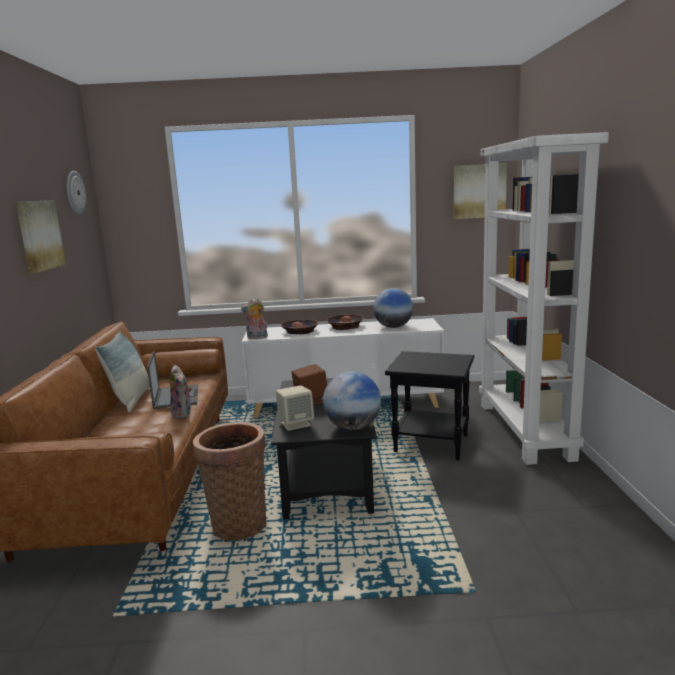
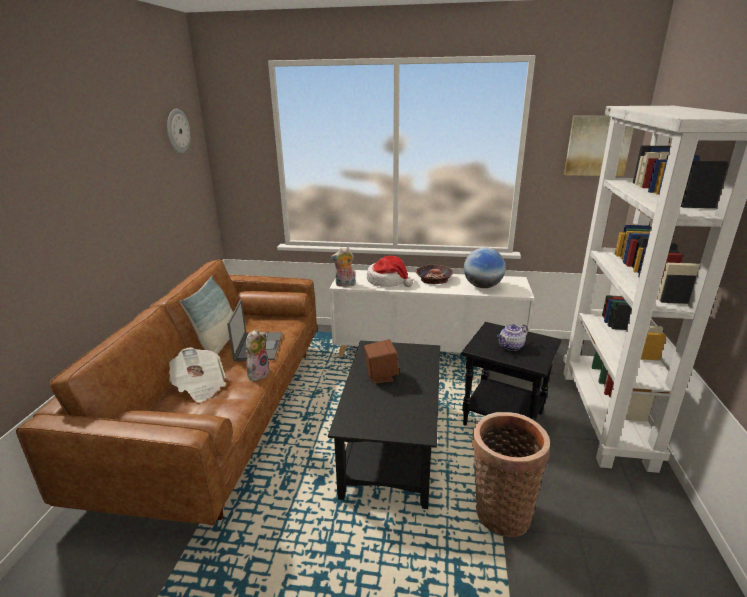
camera: 10 degrees right, 10 degrees up
picture [16,200,66,274] -> none
plush toy [170,365,192,419] -> plush toy turned 135 degrees counterclockwise [245,329,270,381]
basket [193,422,267,541] -> basket moved to [472,412,550,537]
beige speaker [276,385,314,431] -> none
bowl [280,319,318,334] -> hat [367,256,413,287]
globe [323,371,381,430] -> none
none -> newspaper [169,347,226,402]
none -> teapot [497,324,528,351]

